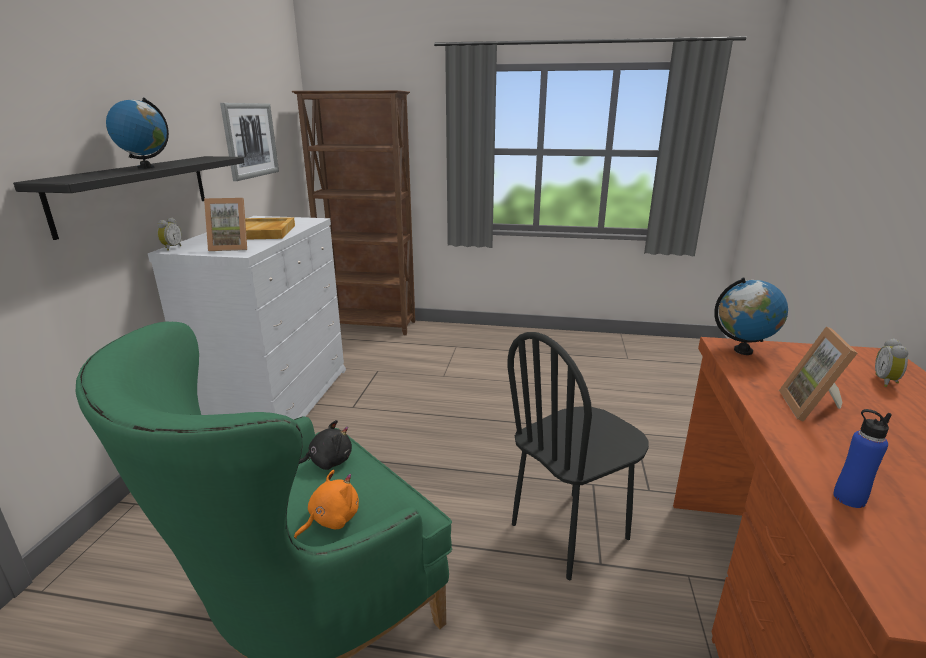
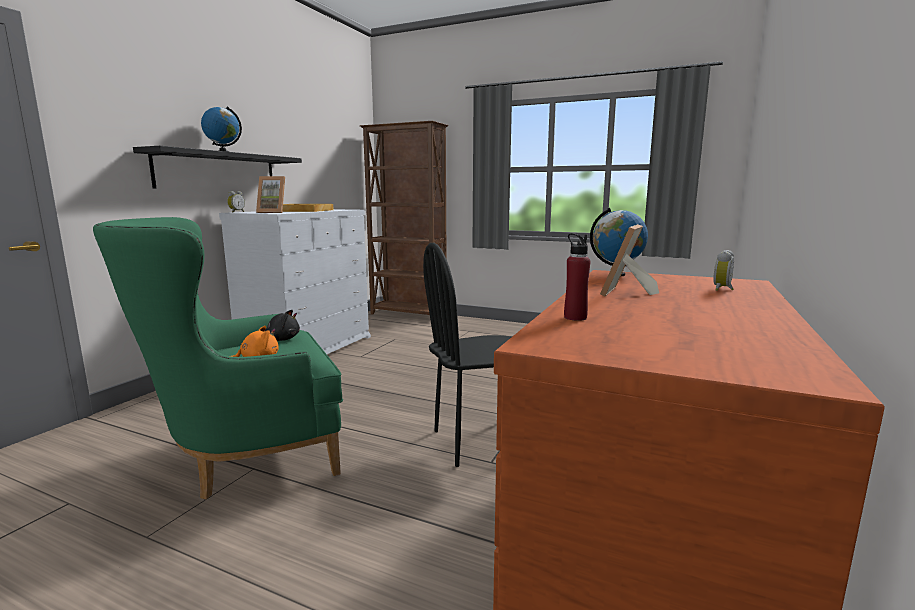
camera: 15 degrees right, 10 degrees down
picture [220,103,279,181] -> none
blue bottle [833,409,892,508] -> red bottle [564,233,590,321]

